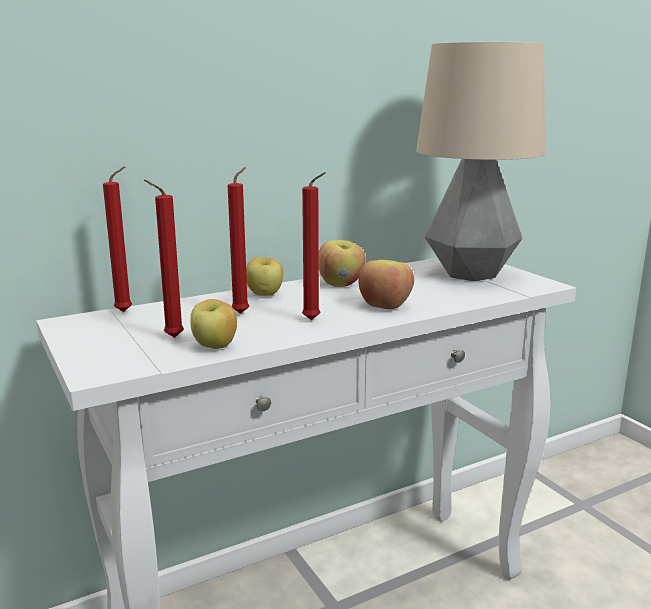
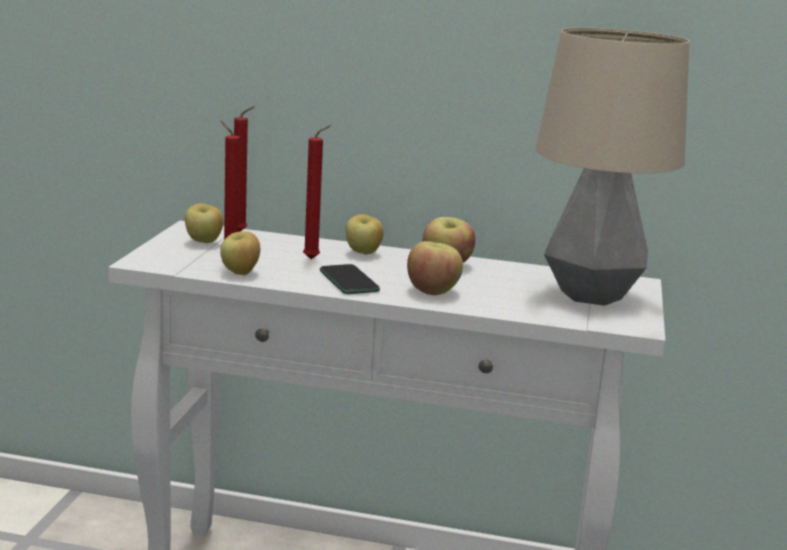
camera: 40 degrees right, 0 degrees up
red candle [302,172,326,320] -> phone [320,264,380,294]
none -> apple [185,203,223,243]

